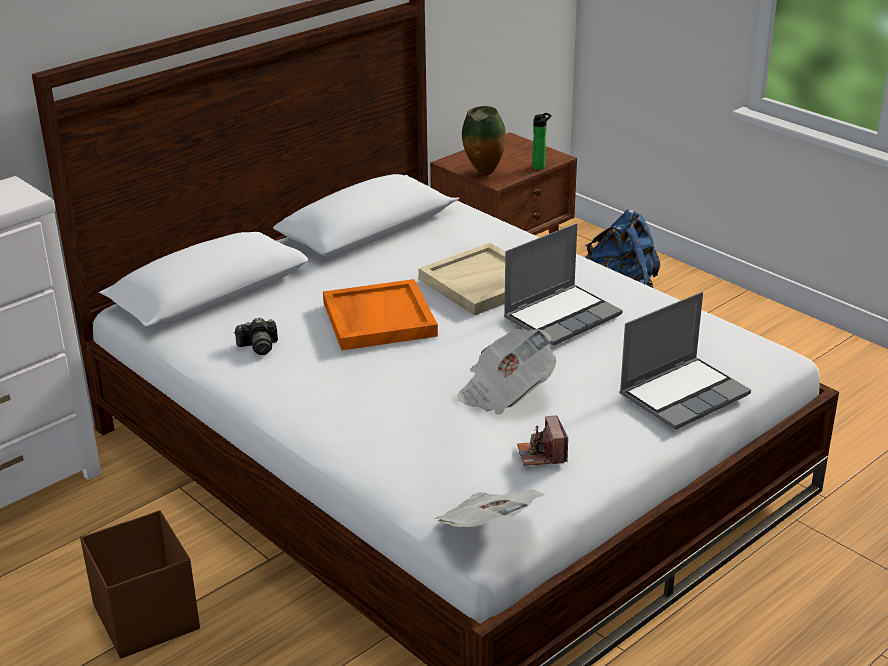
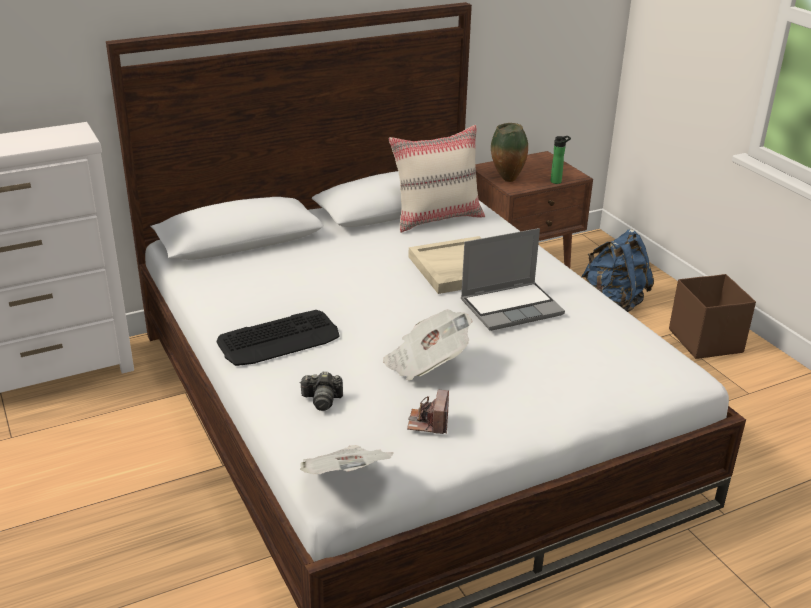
camera: 15 degrees right, 0 degrees up
brown storage box [80,510,200,658] -> brown storage box moved to [669,274,756,359]
camera [234,317,278,355] -> camera moved to [299,372,343,411]
orange tray [323,279,438,351] -> none
laptop [619,292,751,430] -> none
none -> keyboard [217,310,340,366]
none -> beige pillow [388,125,485,232]

